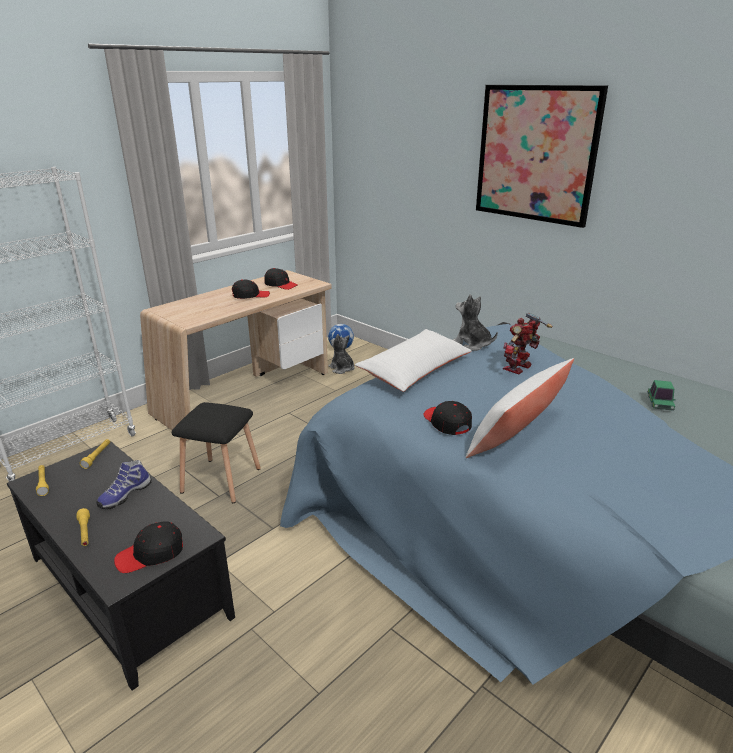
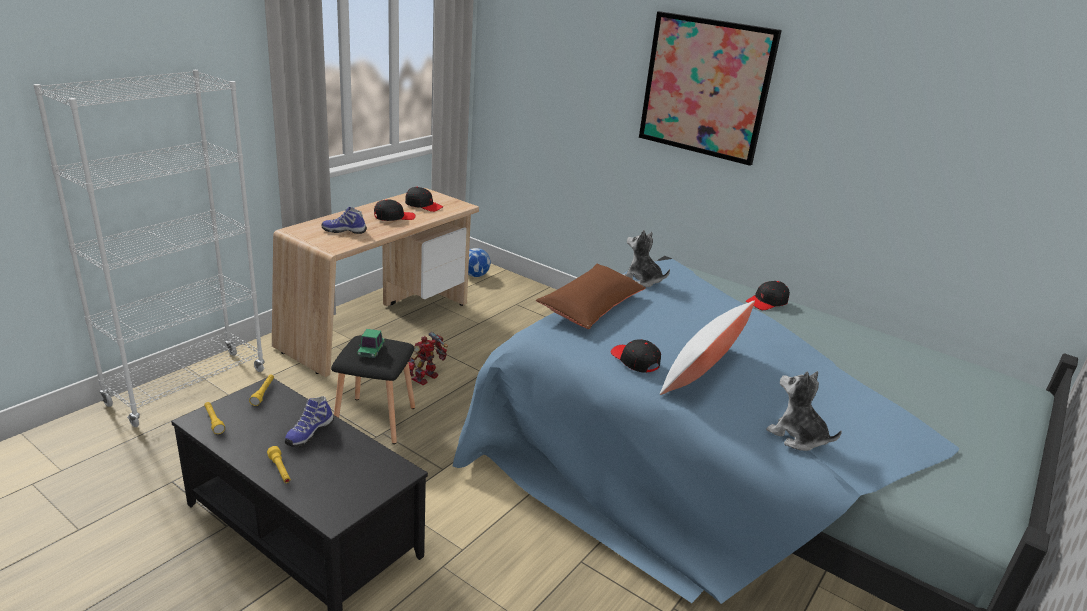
camera: 10 degrees left, 0 degrees up
black cap [114,521,183,573] -> black cap moved to [746,281,790,310]
plush toy [328,334,354,374] -> plush toy moved to [766,371,842,451]
white pillow [355,329,472,392] -> brown pillow [536,264,646,329]
toy robot [503,312,552,374] -> toy robot moved to [408,332,448,385]
toy car [648,380,676,411] -> toy car moved to [357,329,385,358]
none -> shoe [321,207,367,234]

